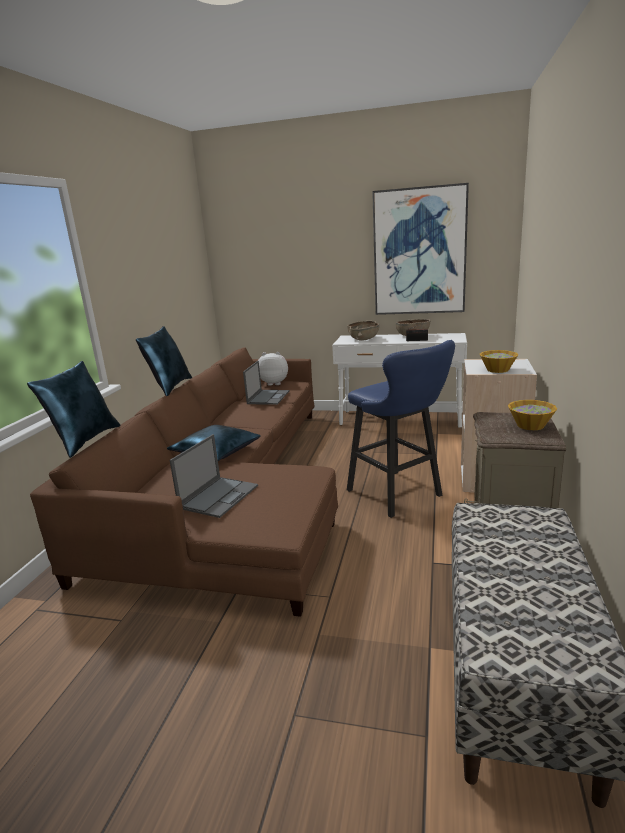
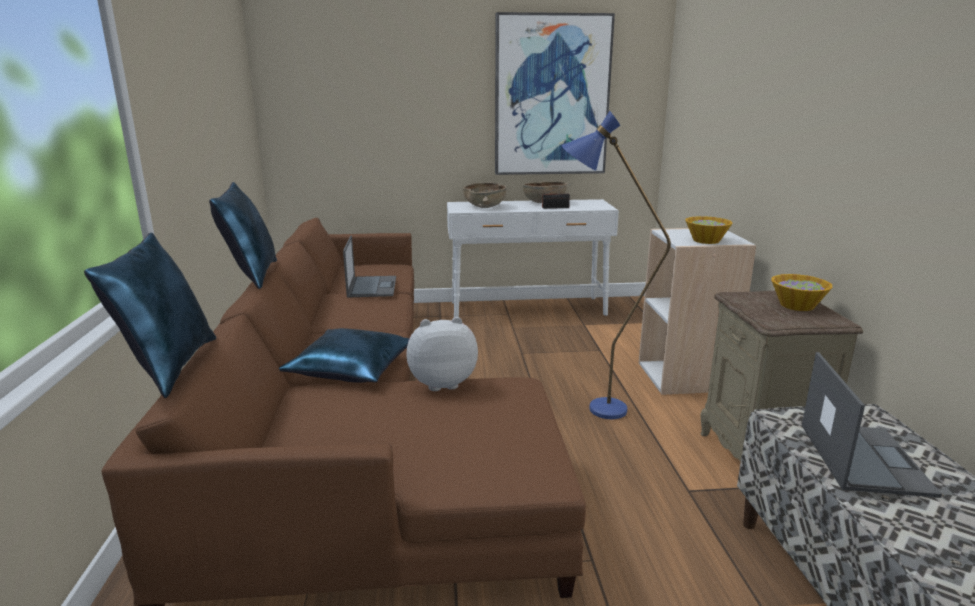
camera: 20 degrees left, 0 degrees up
laptop [170,434,258,518] -> laptop moved to [802,352,942,498]
plush toy [258,352,288,386] -> plush toy moved to [406,317,478,391]
blue stool [347,340,455,518] -> blue floor lamp [562,111,671,419]

